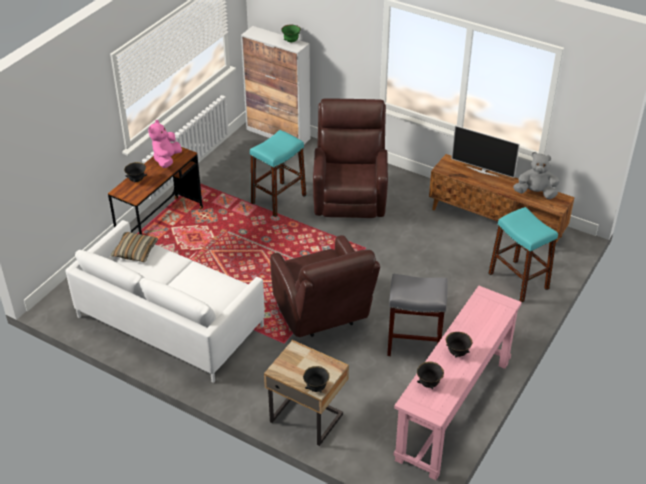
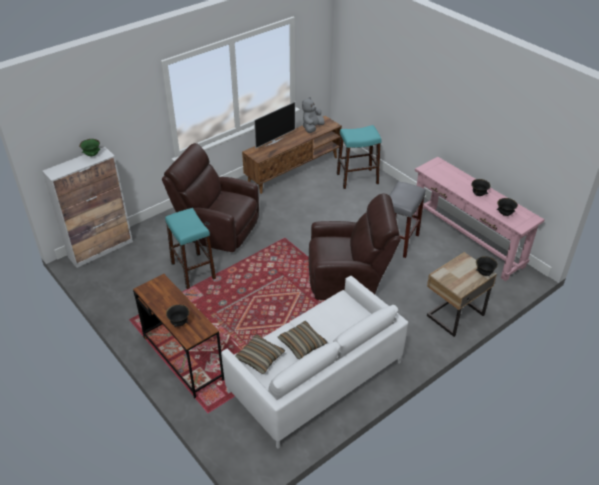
camera: 70 degrees left, 0 degrees up
pink plush toy [148,120,182,168] -> none
none -> pillow [278,321,328,359]

